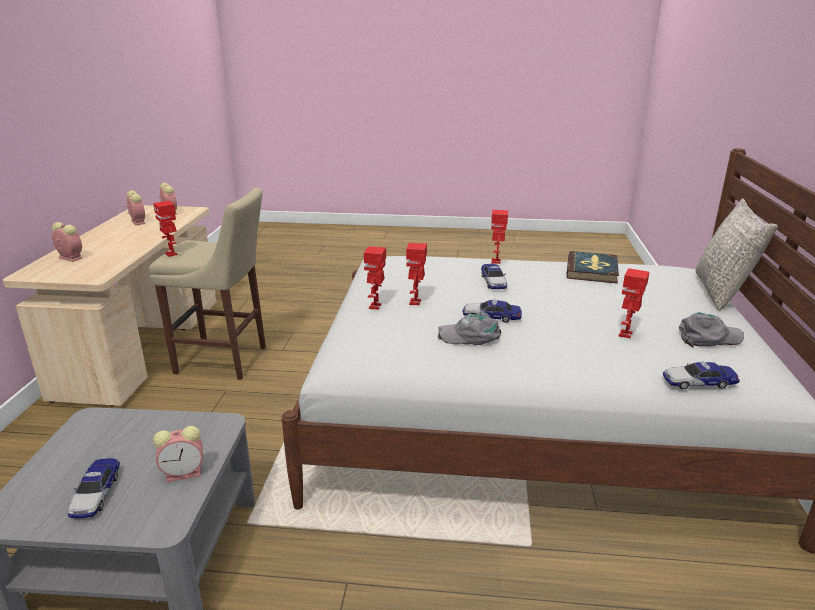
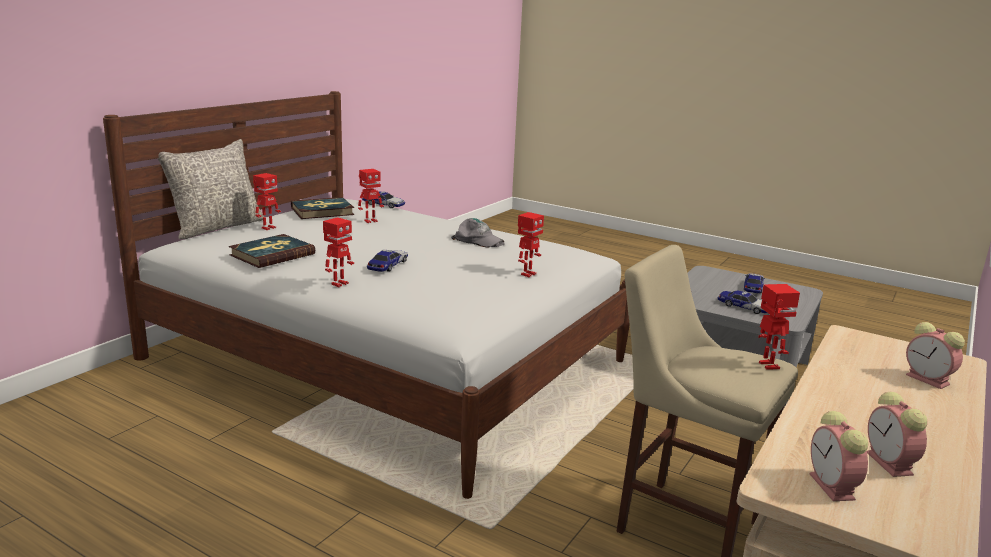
camera: 155 degrees left, 5 degrees down
alarm clock [153,426,203,482] -> none
toy robot [406,243,427,305] -> toy robot moved to [253,173,281,230]
toy car [463,299,522,322] -> toy car moved to [717,290,767,314]
grey cap [679,312,744,348] -> book [291,197,354,219]

